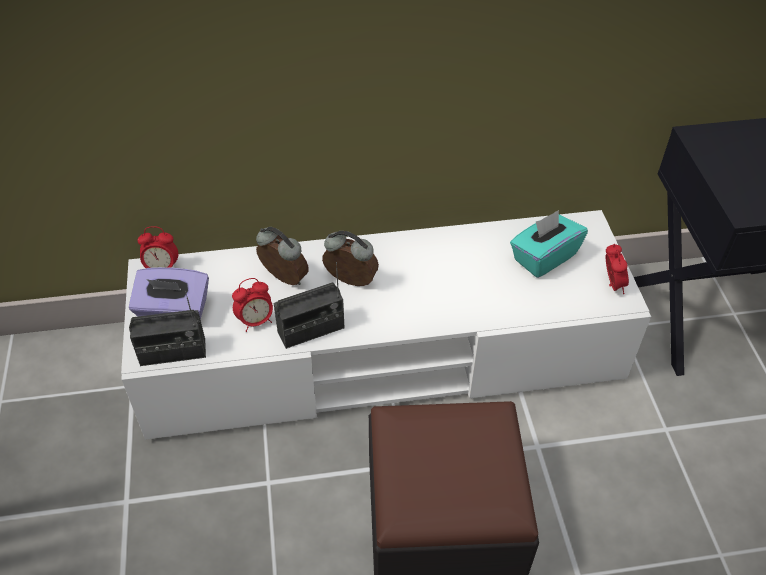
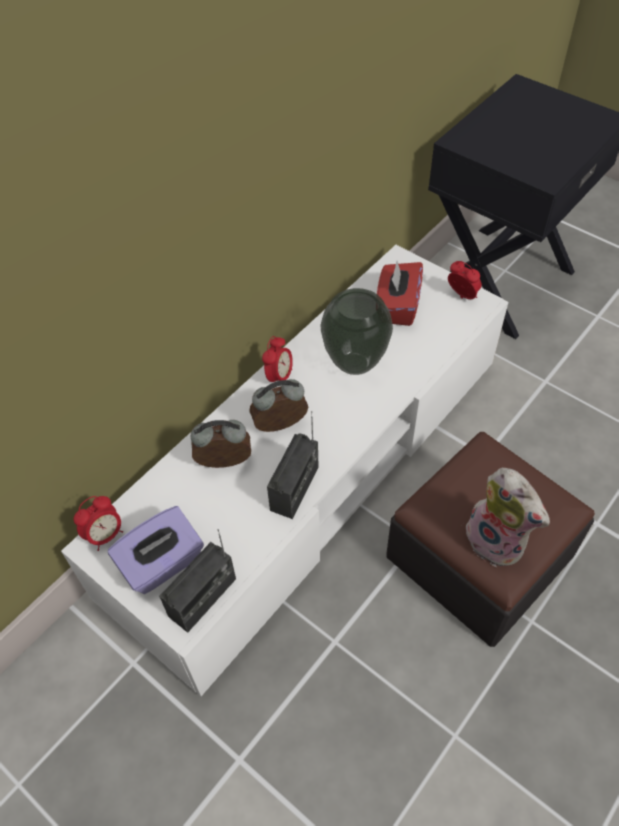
camera: 40 degrees left, 5 degrees up
alarm clock [232,278,273,332] -> alarm clock moved to [262,336,293,382]
turquoise tissue box [510,210,588,278] -> red tissue box [377,261,423,326]
none -> vase [321,288,393,375]
none -> plush toy [461,468,550,567]

